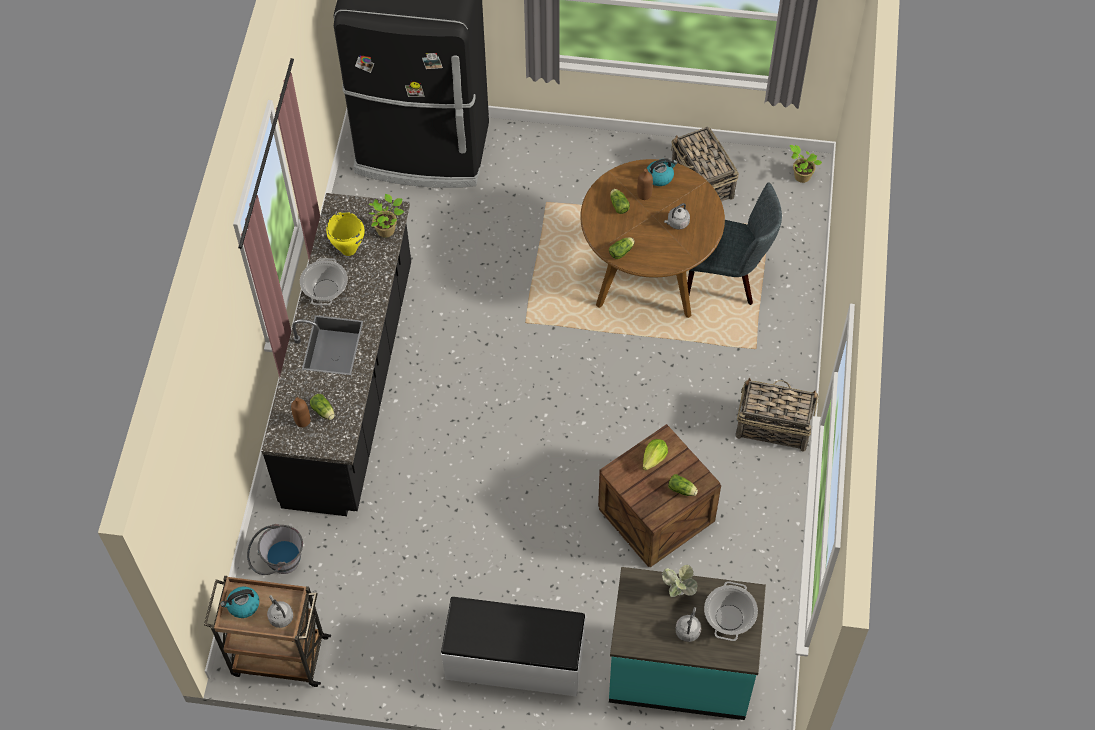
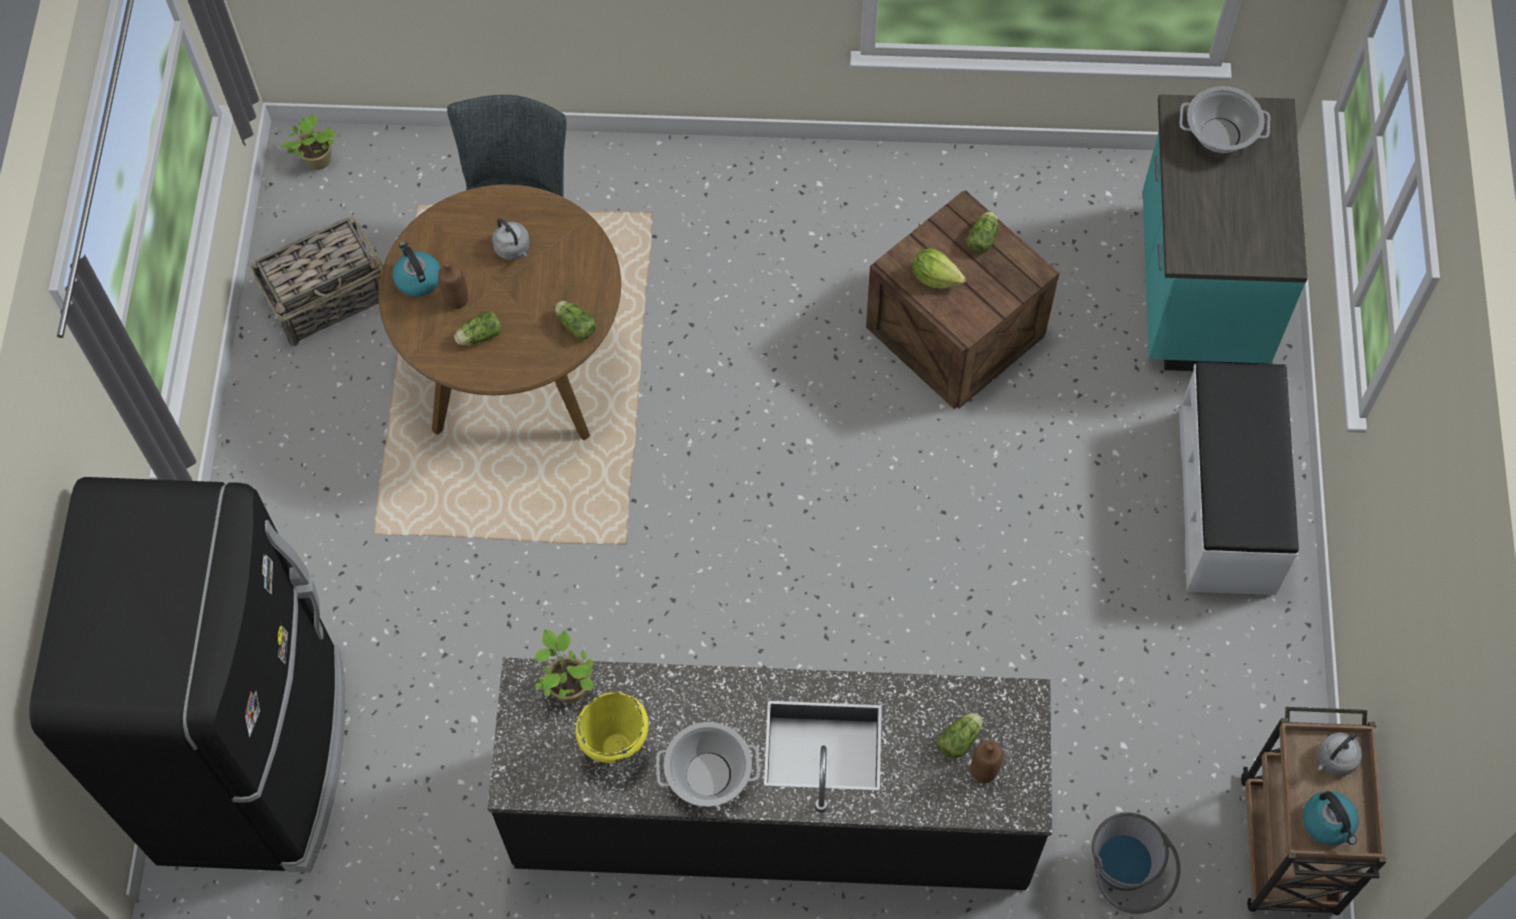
camera: 95 degrees left, 5 degrees up
potted plant [662,565,697,597] -> none
grey kettle [675,607,701,642] -> none
basket [736,378,818,452] -> none

